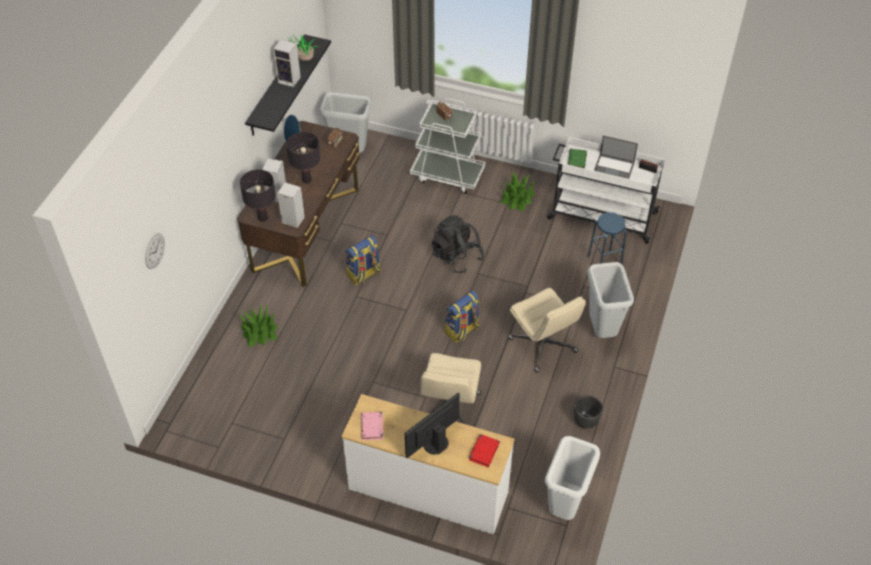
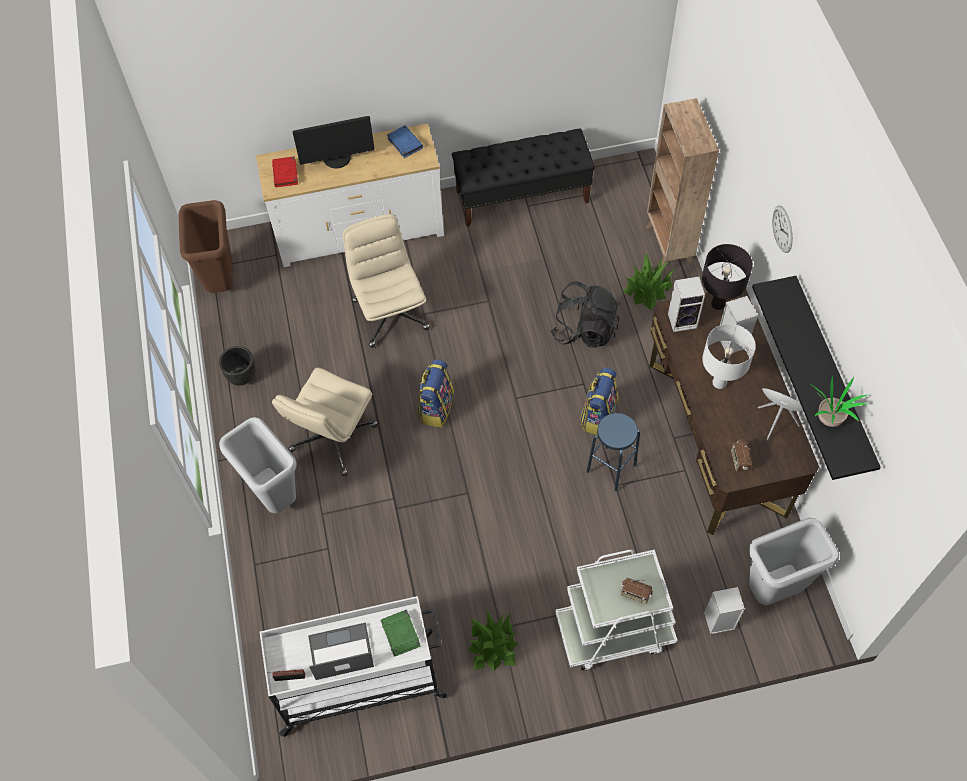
camera: 150 degrees right, 10 degrees up
wall clock [145,233,165,269] -> wall clock moved to [772,205,793,253]
speaker [273,39,301,87] -> speaker moved to [704,587,745,634]
black table lamp [286,132,320,183] -> white table lamp [702,324,756,389]
pink book [361,412,383,440] -> blue book [387,125,423,158]
monitor [405,393,460,458] -> monitor turned 60 degrees clockwise [292,116,375,169]
black backpack [432,215,484,273] -> black backpack moved to [550,281,619,348]
beige office chair [508,288,586,373] -> beige office chair turned 90 degrees counterclockwise [272,368,378,476]
white trash can [545,436,600,520] -> brown trash can [179,200,233,293]
blue stool [588,212,627,264] -> blue stool moved to [587,413,640,491]
none -> black bench [452,128,595,227]
none -> brown bookcase [645,98,719,266]

